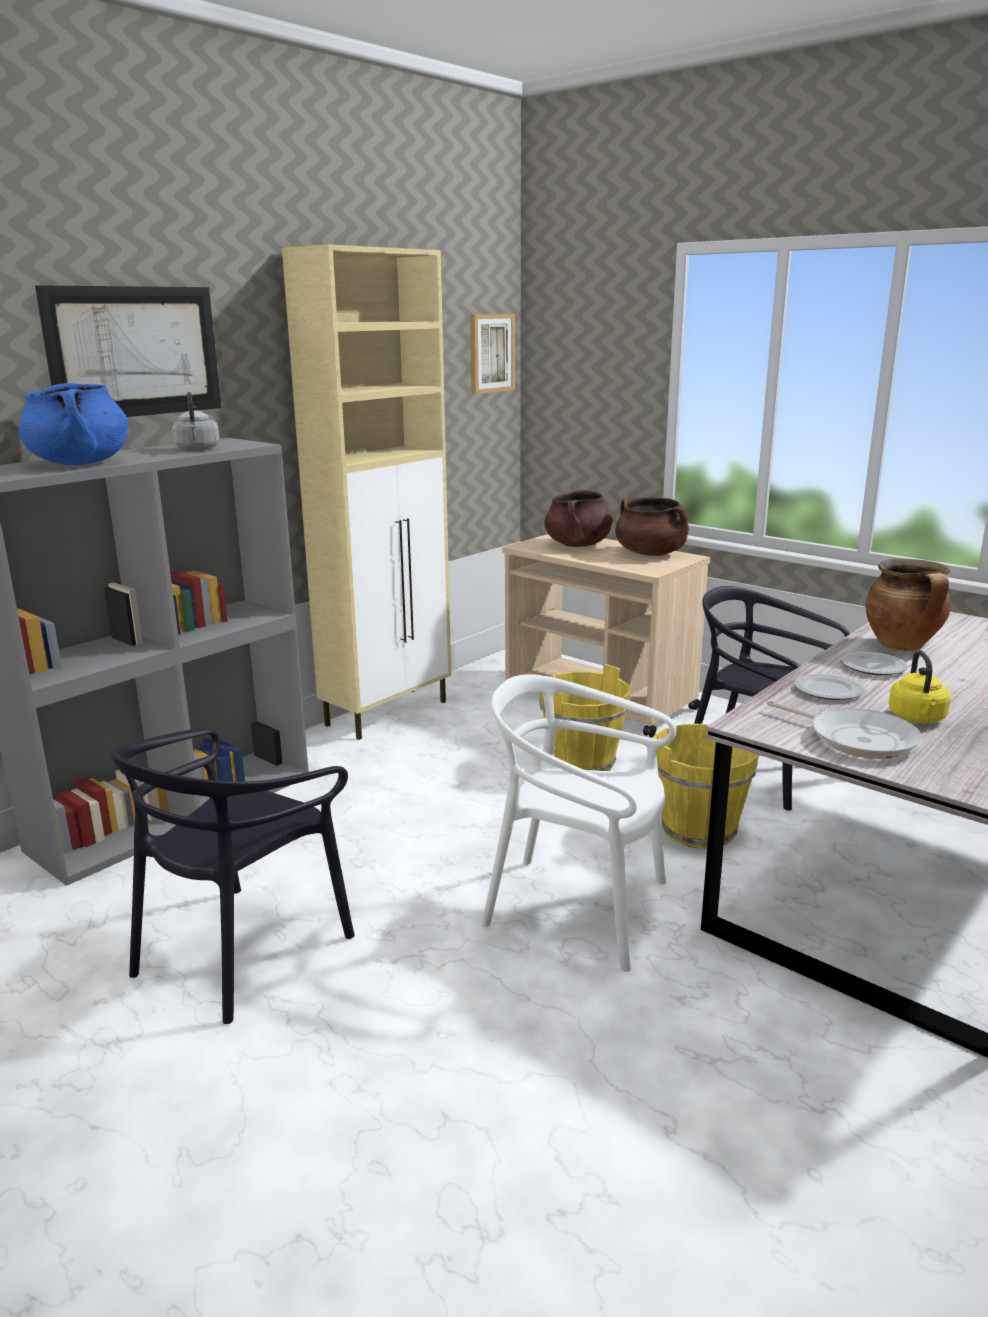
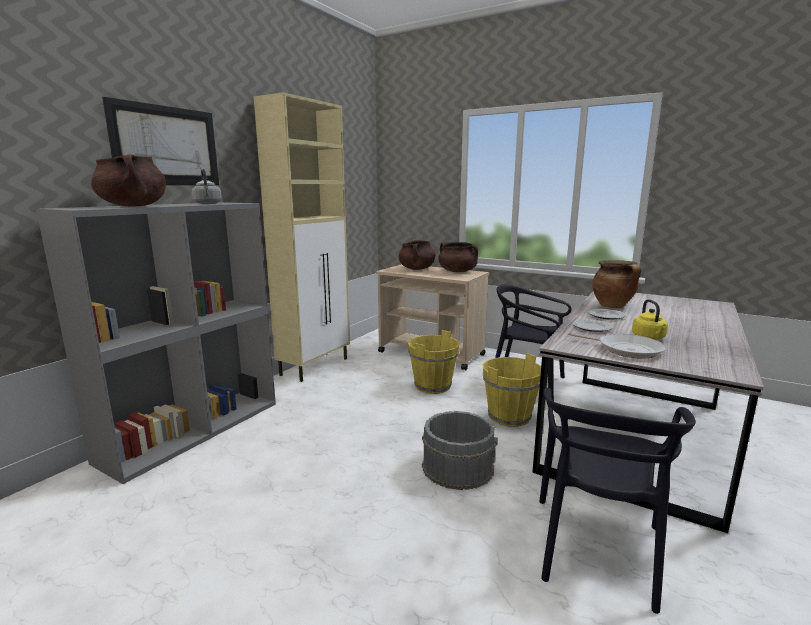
camera: 10 degrees left, 5 degrees down
blue cooking pot [19,383,128,465] -> brown cooking pot [91,154,166,207]
black chair [111,728,355,1024] -> black chair moved to [539,387,696,614]
picture [470,314,515,394] -> none
white chair [482,674,676,972] -> grey bucket [422,411,498,490]

